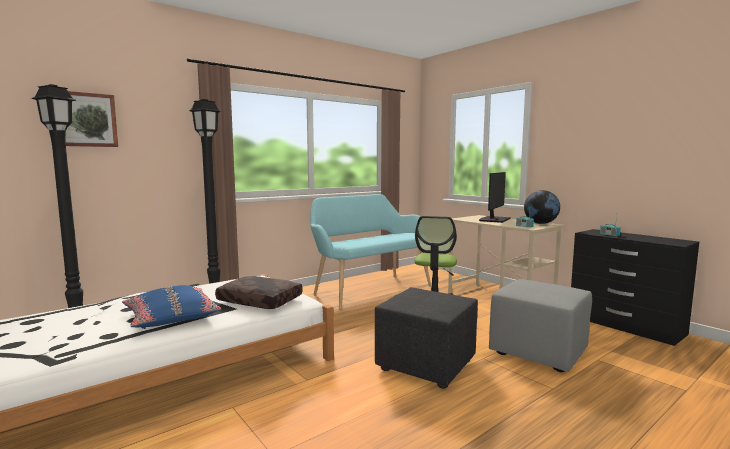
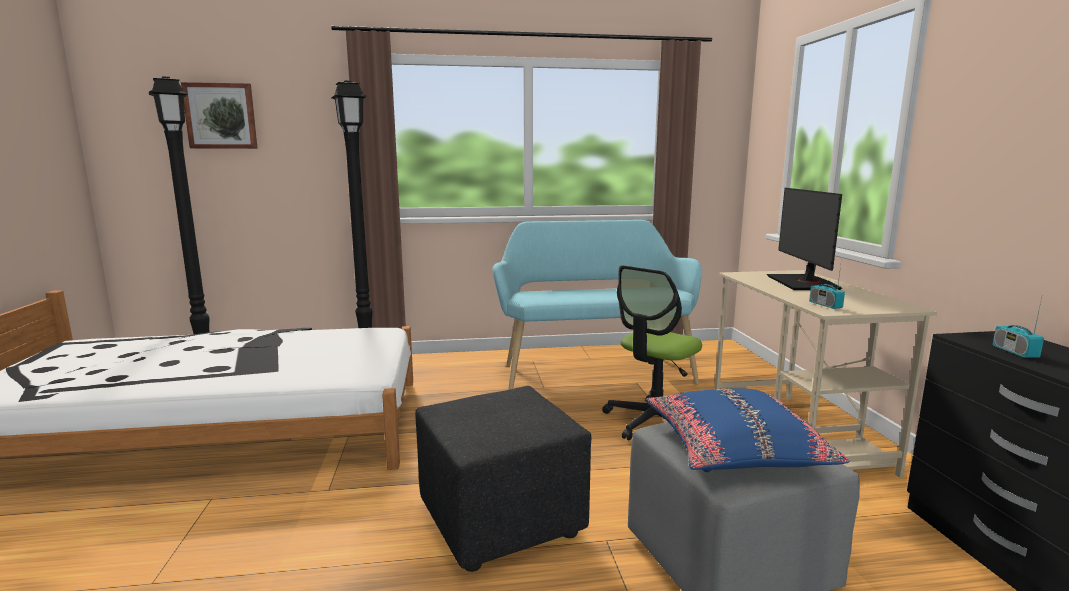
camera: 30 degrees right, 5 degrees up
blue pillow [122,285,221,329] -> blue pillow moved to [646,388,849,472]
brown pillow [215,276,303,309] -> none
monitor [479,172,511,223] -> monitor turned 120 degrees clockwise [767,188,842,290]
globe [524,190,560,224] -> none

